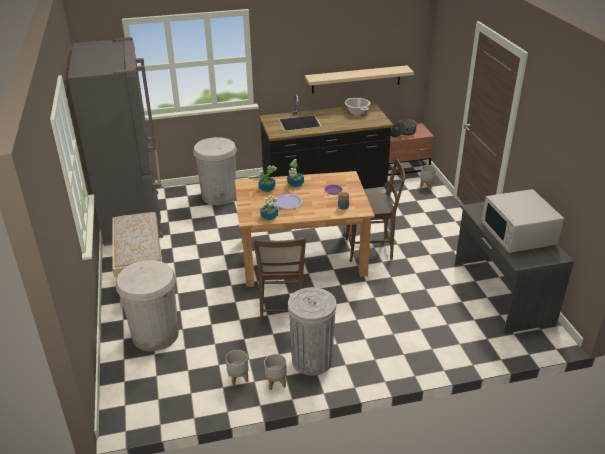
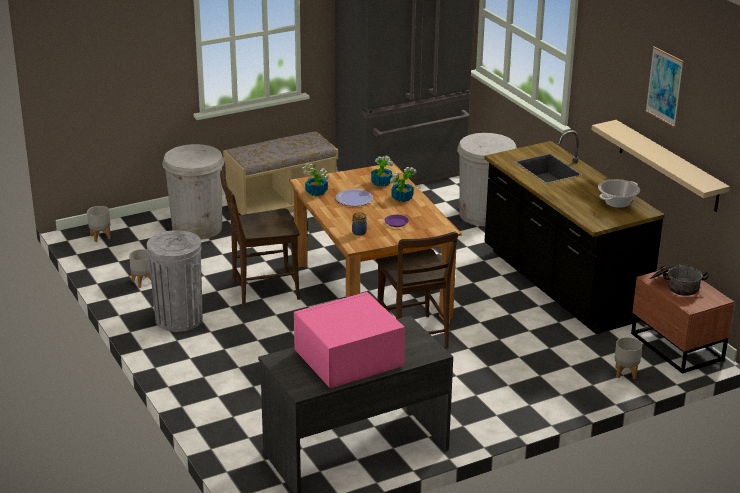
camera: 75 degrees right, 5 degrees down
grey planter [264,354,287,390] -> grey planter moved to [87,206,111,242]
white microwave [482,189,564,253] -> pink microwave [294,292,405,388]
none -> picture [645,46,684,127]

